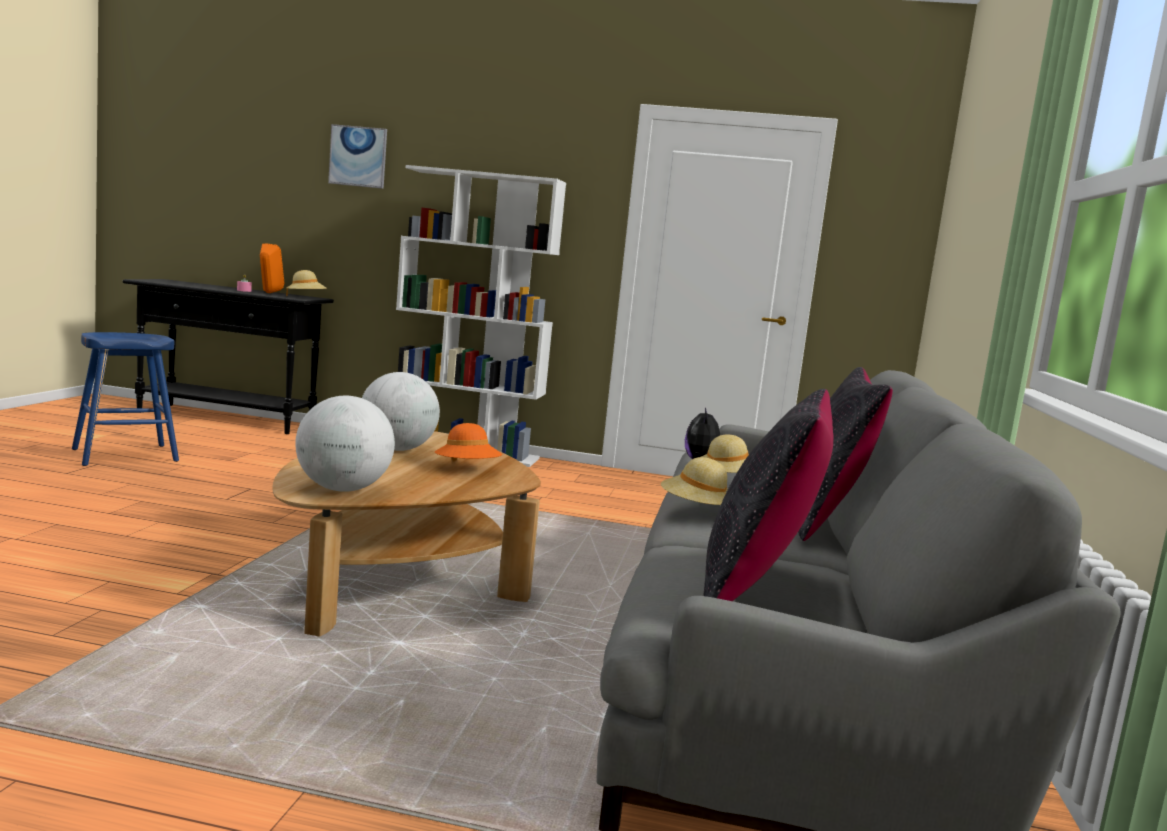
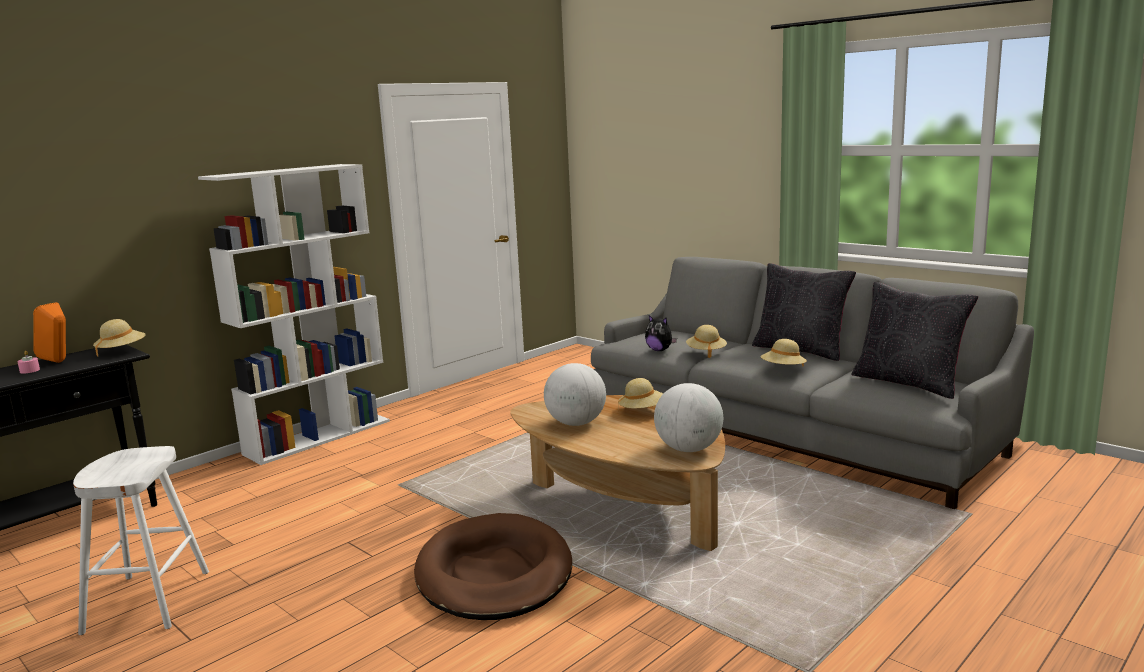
camera: 55 degrees left, 5 degrees up
blue stool [72,332,179,466] -> white stool [73,446,209,635]
picture [328,124,387,189] -> none
orange hat [435,423,502,462] -> beige hat [618,378,663,408]
none -> brown dog bed [414,513,572,620]

